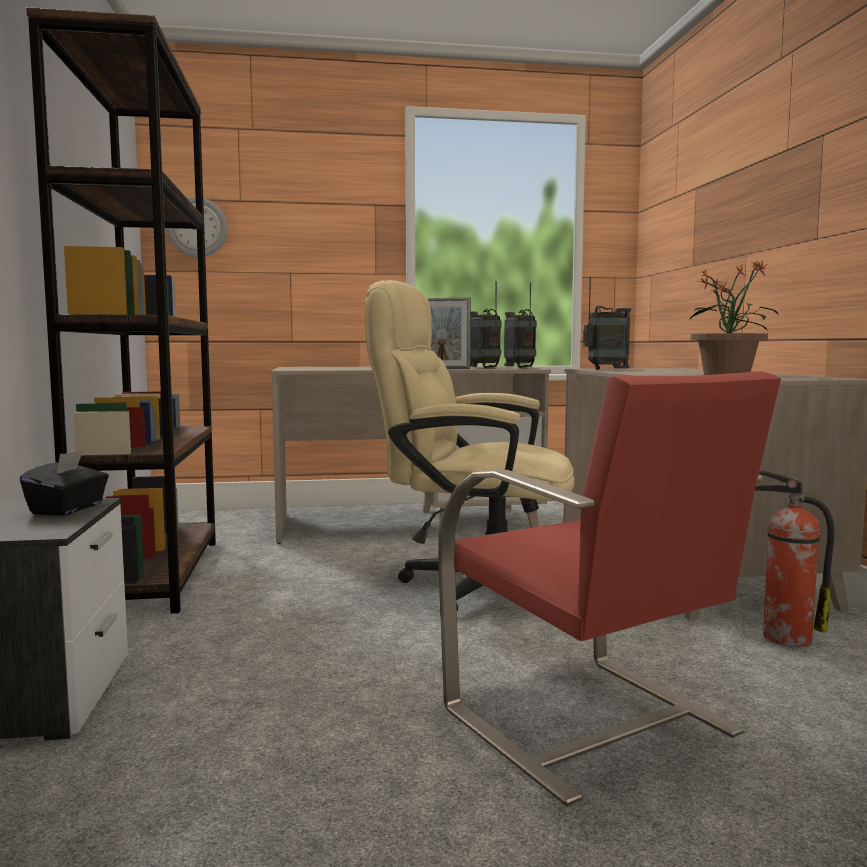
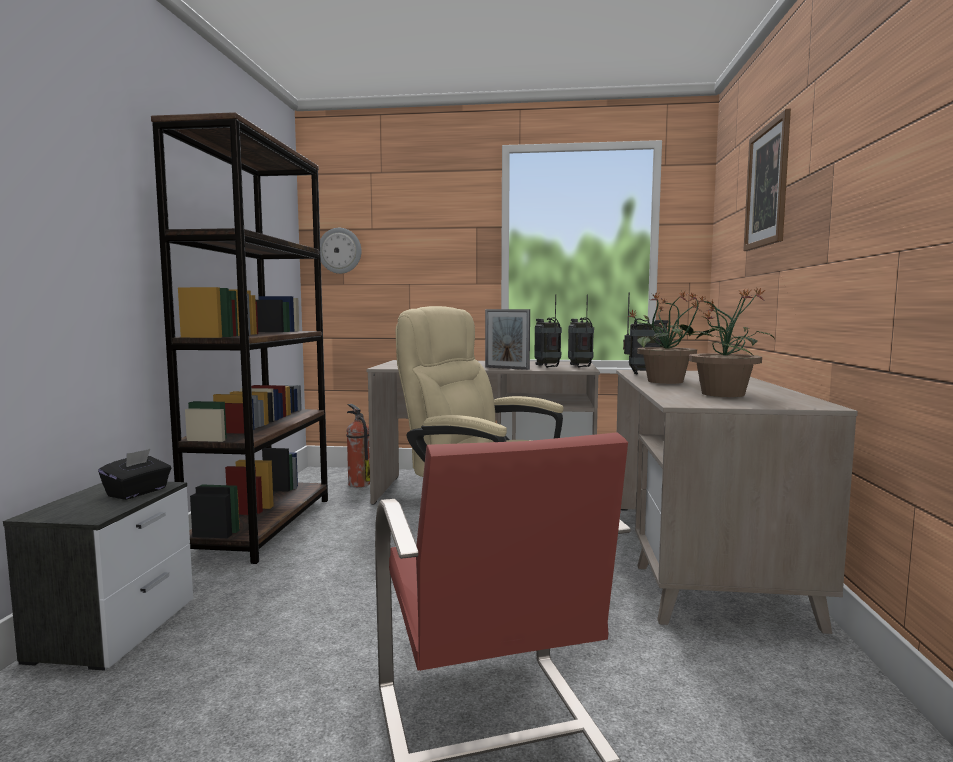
camera: 15 degrees right, 0 degrees up
fire extinguisher [755,471,835,647] -> fire extinguisher moved to [347,404,370,487]
none -> potted plant [627,291,715,384]
none -> picture [743,109,791,251]

